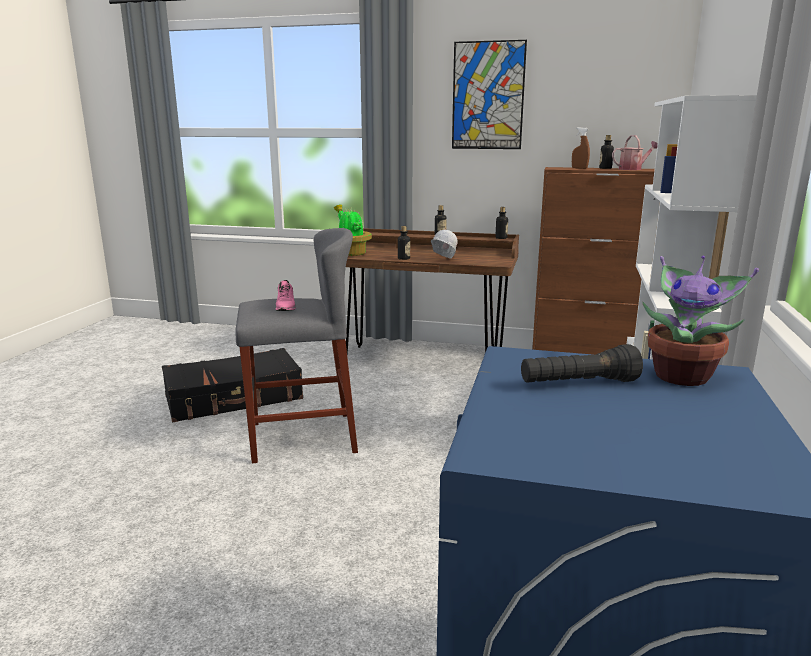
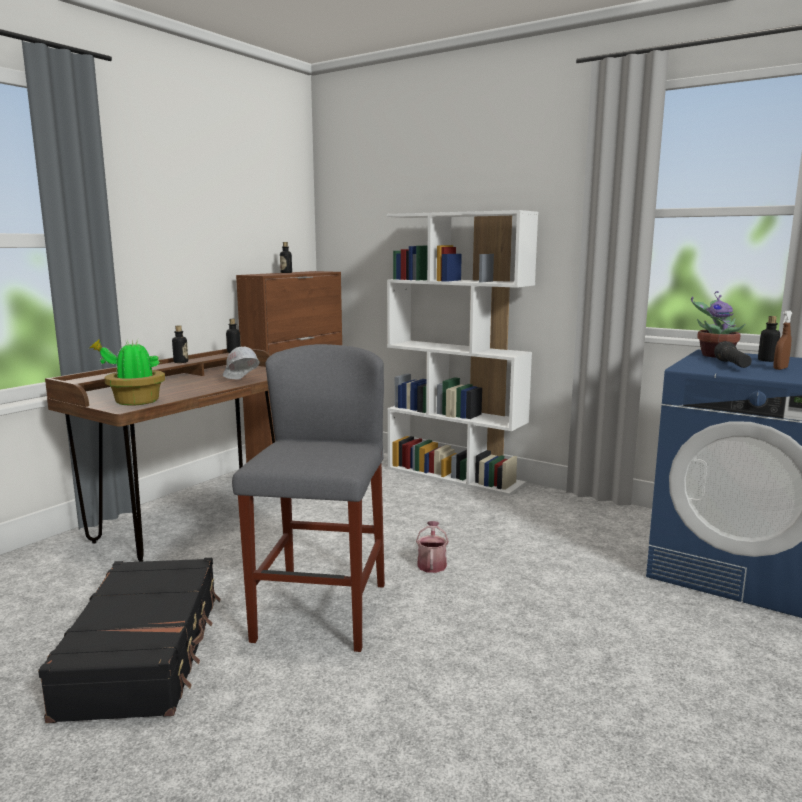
camera: 70 degrees left, 5 degrees down
pink shoe [276,280,296,311] -> none
bottle [398,226,410,260] -> bottle moved to [758,316,780,362]
picture [452,40,527,149] -> none
brown spray bottle [572,127,590,169] -> brown spray bottle moved to [773,311,792,370]
watering can [612,135,658,170] -> watering can moved to [416,521,449,573]

